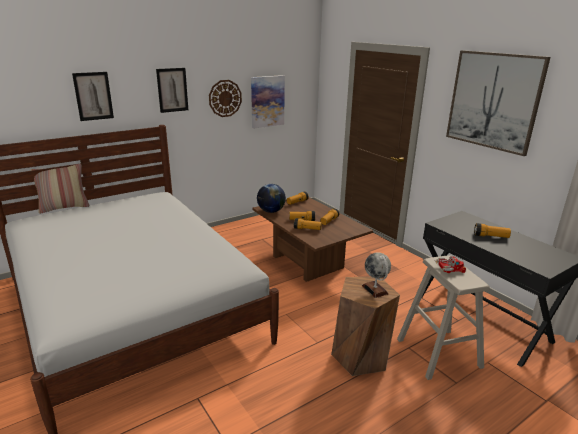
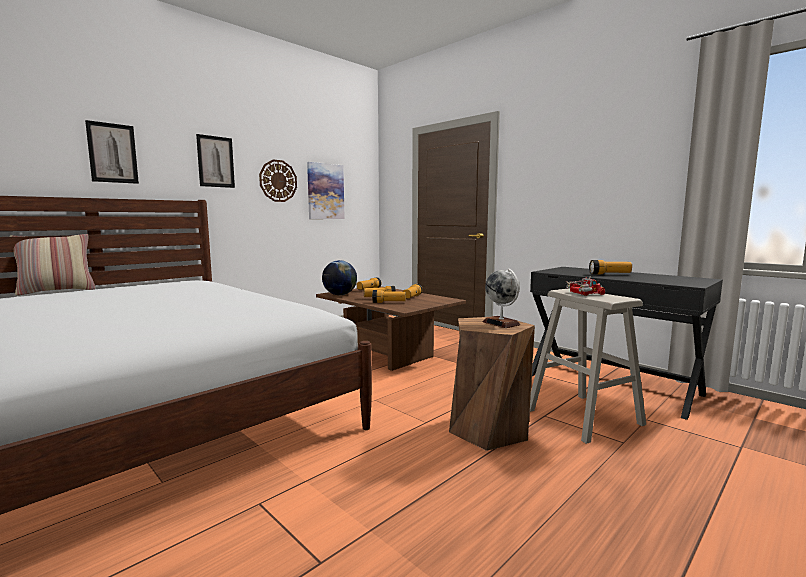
camera: 10 degrees left, 15 degrees down
picture [446,50,551,156] -> none

